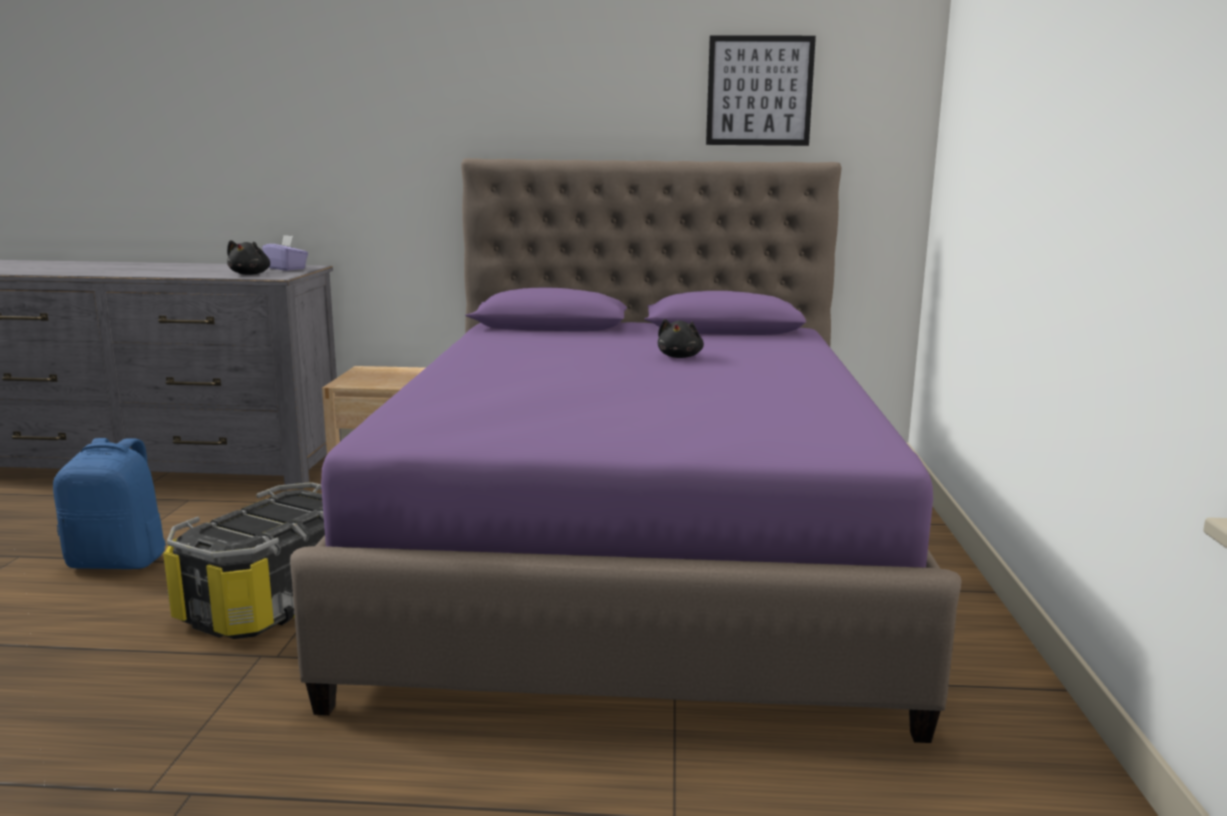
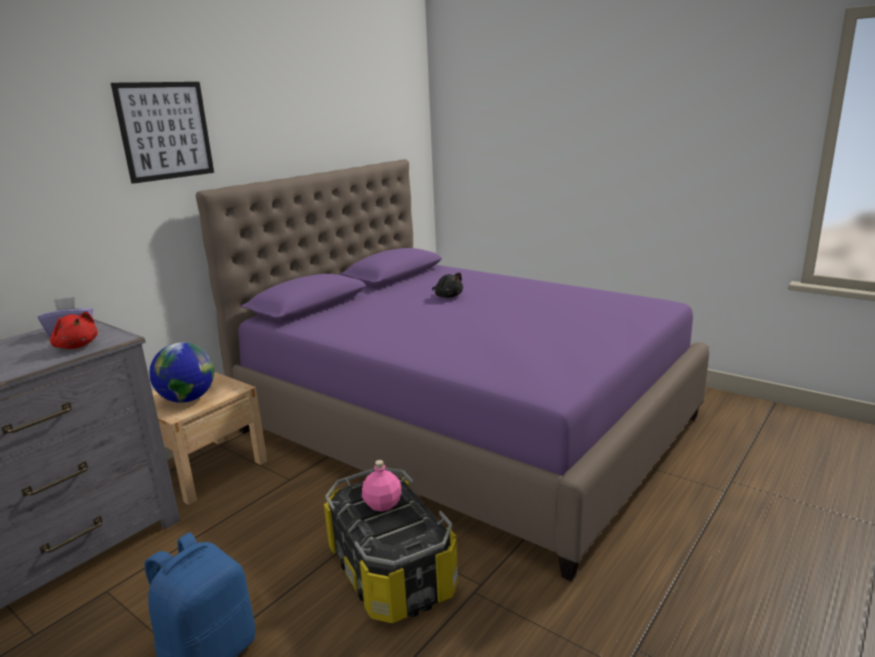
camera: 55 degrees left, 5 degrees up
black plush toy [227,240,270,275] -> red plush toy [50,311,98,349]
picture [706,35,816,146] -> picture moved to [111,82,214,184]
none -> globe [149,342,214,403]
none -> pink bottle [362,460,401,512]

